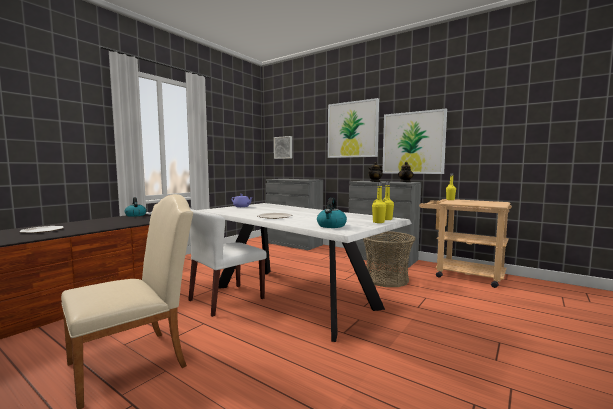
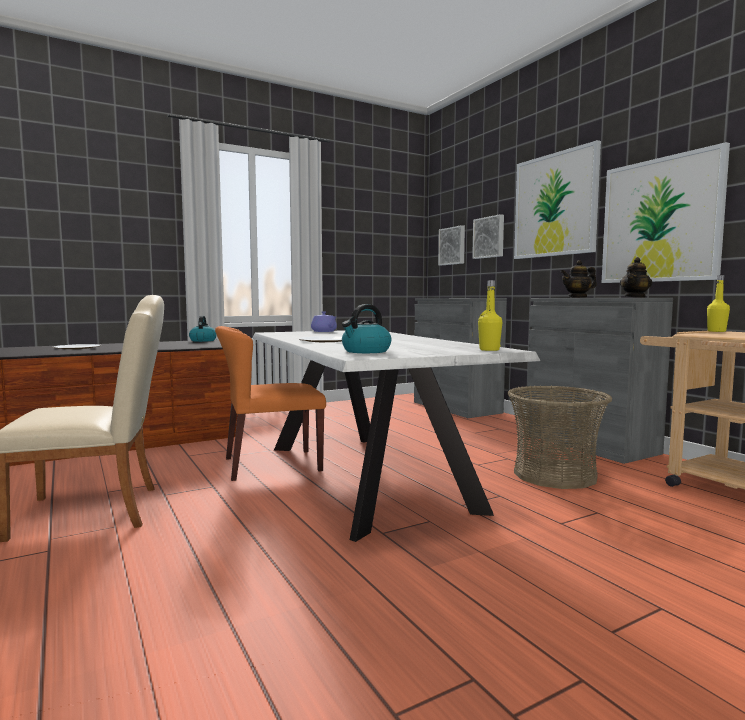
camera: 25 degrees right, 0 degrees up
white chair [188,209,267,317] -> orange chair [215,326,326,481]
yellow bottle [372,182,386,223] -> none
none -> picture [472,214,504,259]

